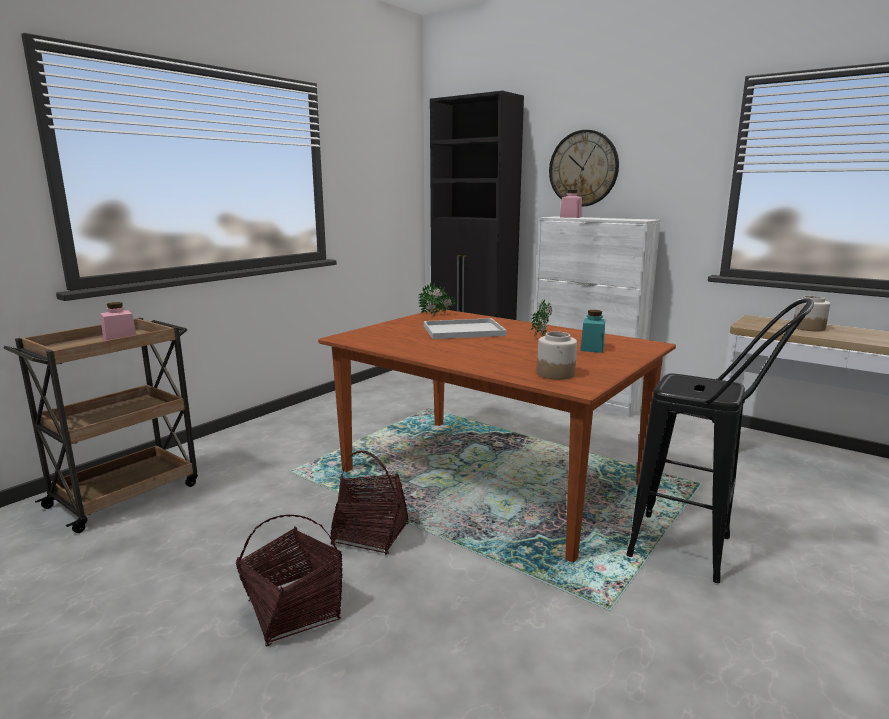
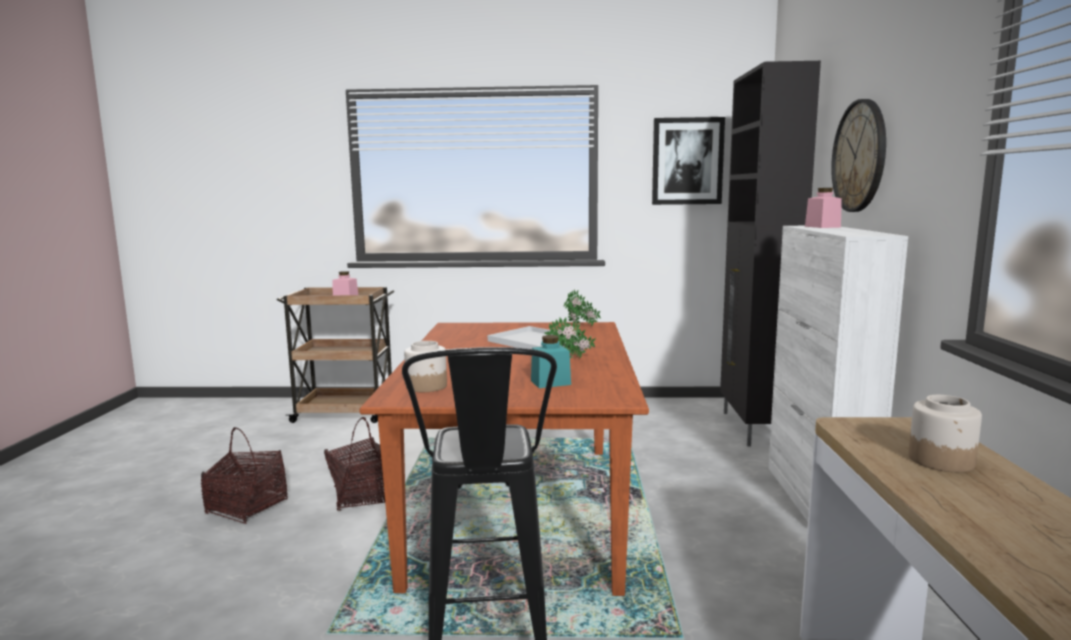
camera: 55 degrees right, 5 degrees down
none -> picture [652,117,725,205]

